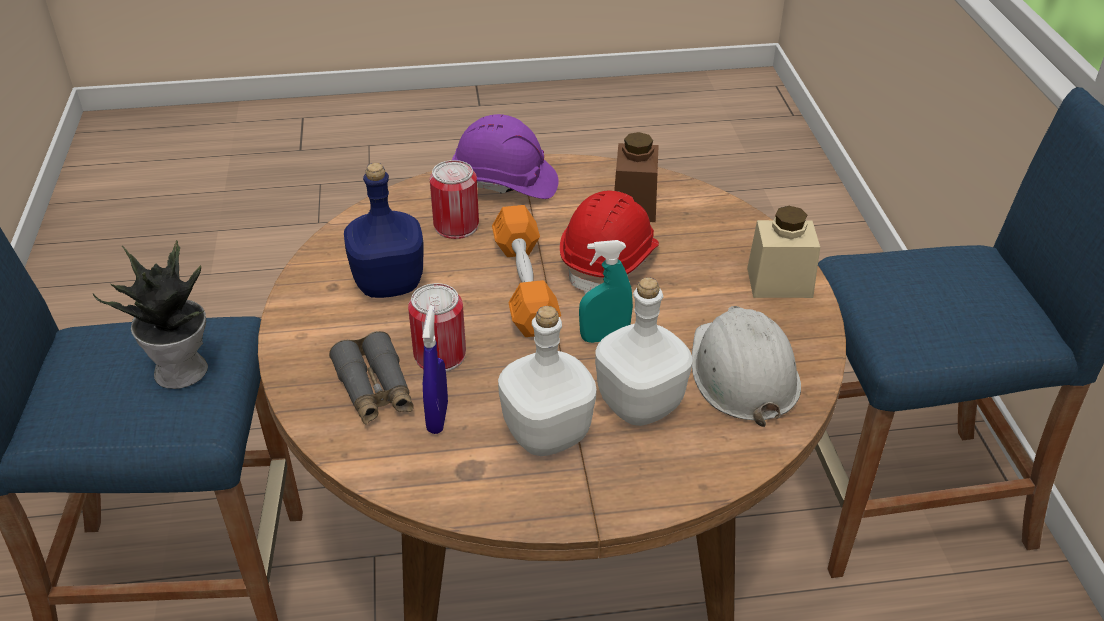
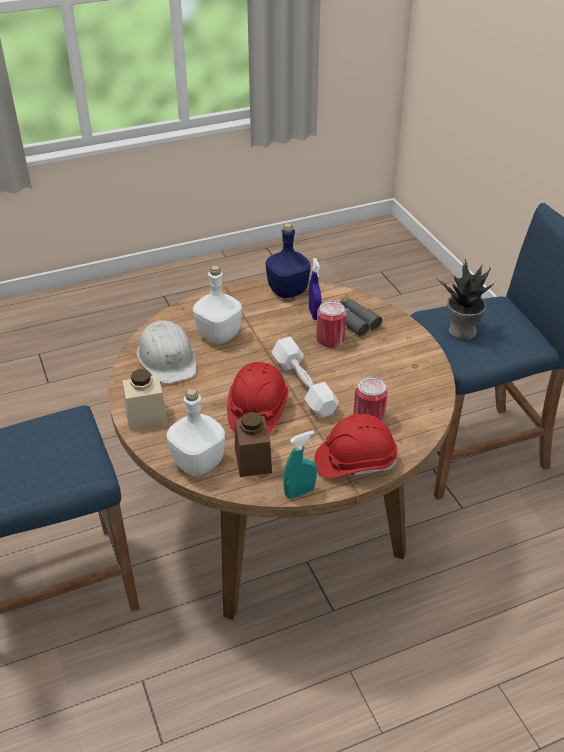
camera: 165 degrees right, 0 degrees up
blue bottle [344,163,424,298] -> blue bottle moved to [266,223,311,298]
purple hard hat [452,114,559,199] -> red hard hat [314,414,397,478]
orange dumbbell [492,205,561,337] -> white dumbbell [271,337,339,418]
white bottle [498,306,596,456] -> white bottle moved to [167,388,225,476]
turquoise spray bottle [579,240,633,343] -> turquoise spray bottle moved to [283,431,317,499]

